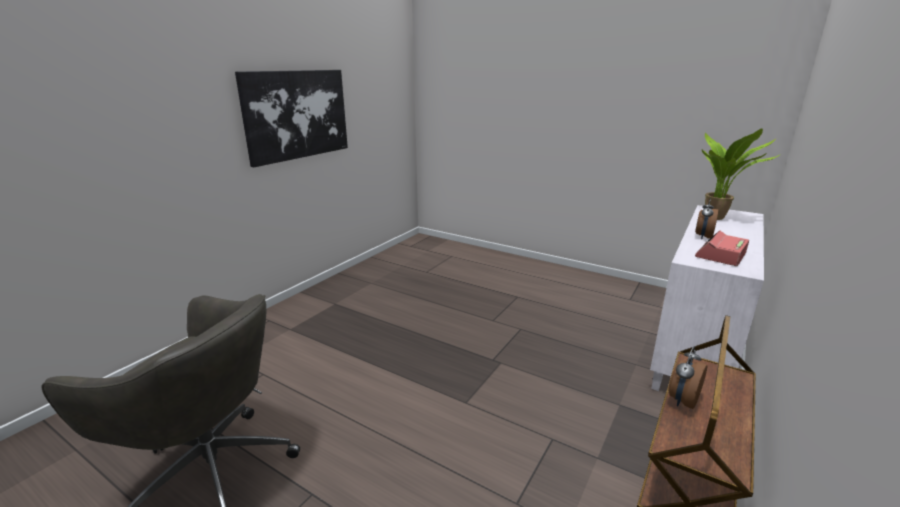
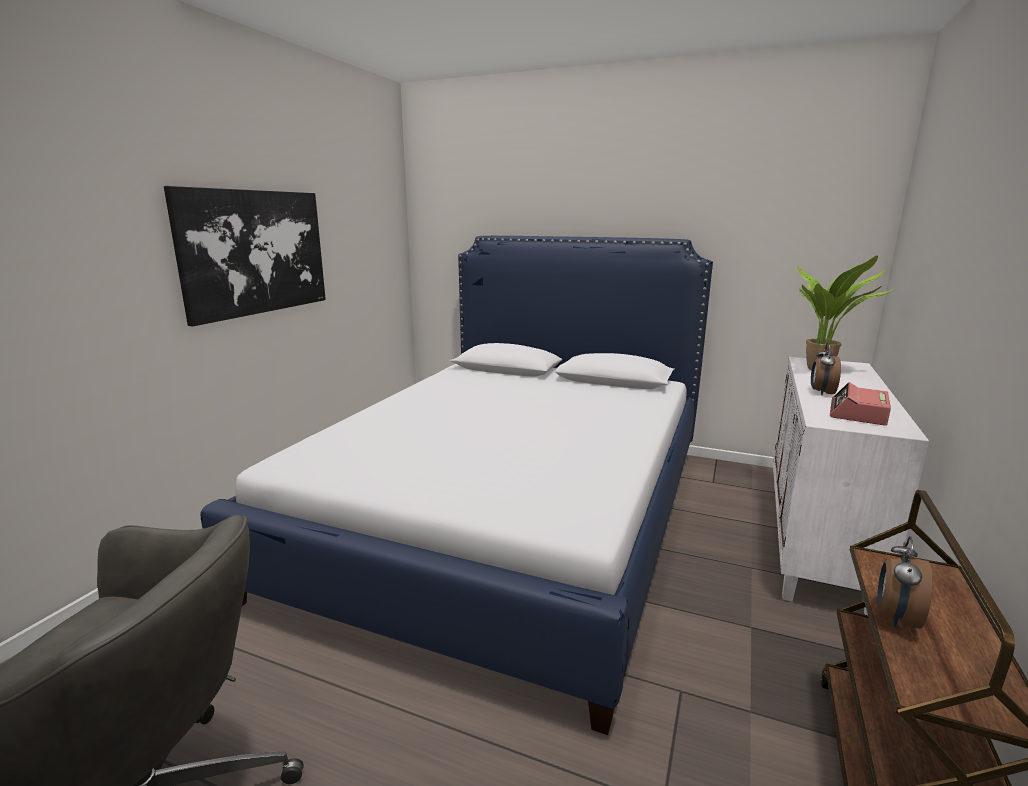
camera: 10 degrees left, 5 degrees down
none -> bed [200,236,713,735]

